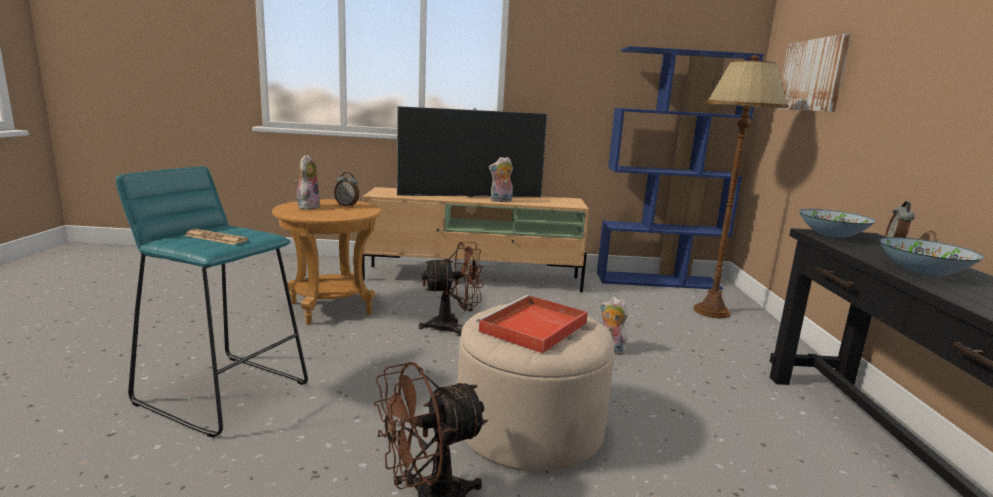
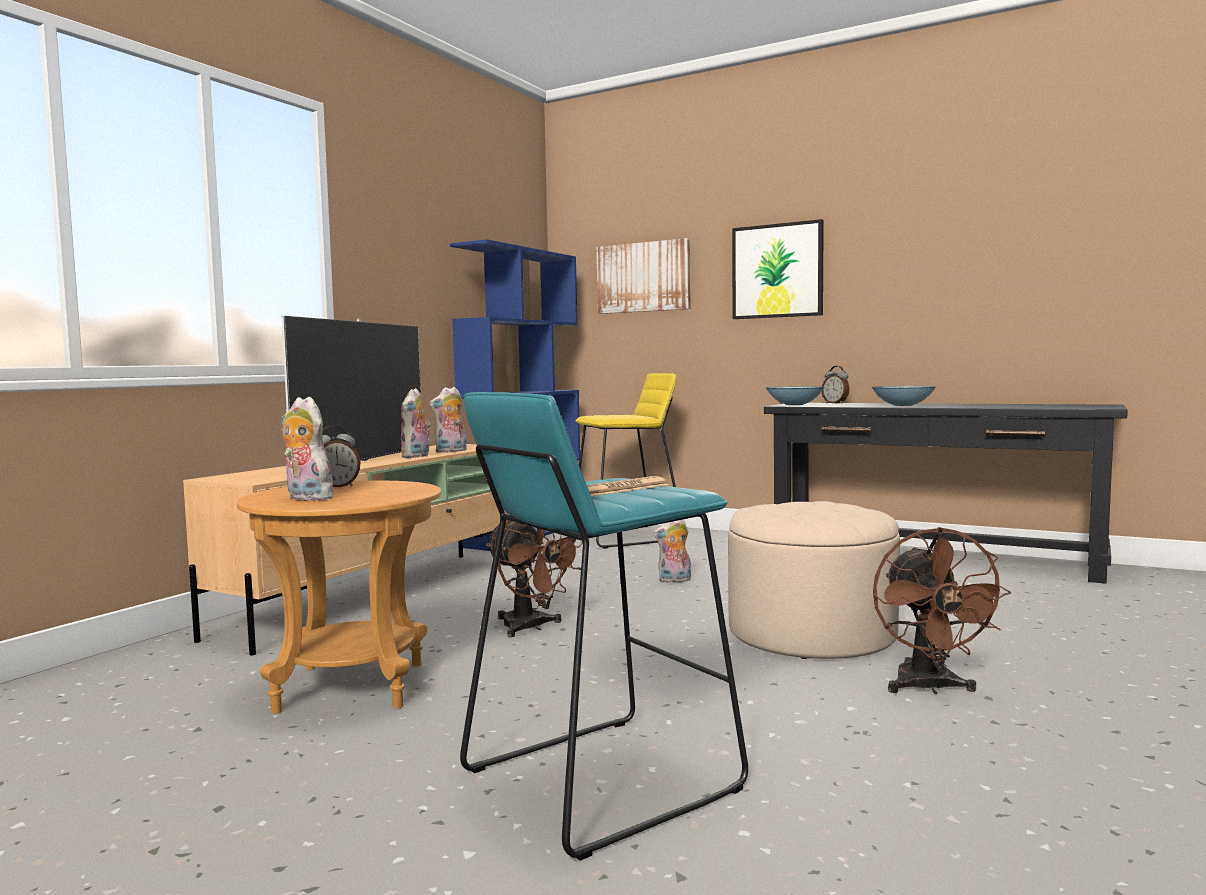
camera: 60 degrees left, 10 degrees down
brown fan [418,242,484,336] -> brown fan turned 120 degrees clockwise [486,520,583,637]
red tray [476,295,588,353] -> none
brown floor lamp [694,55,789,318] -> yellow stool [575,373,677,549]
none -> plush toy [429,387,467,453]
none -> picture [732,219,824,319]

